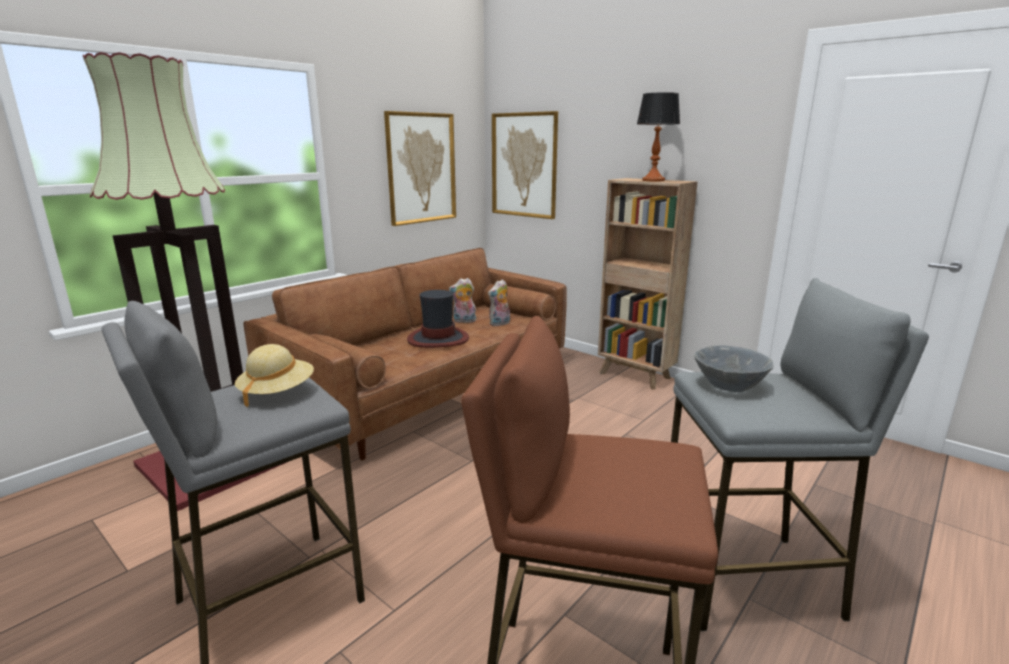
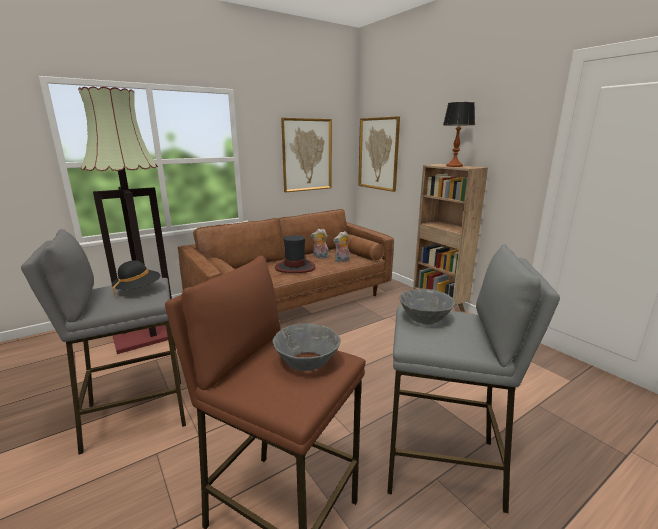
camera: 15 degrees right, 0 degrees up
beige hat [235,344,314,408] -> black hat [112,260,161,296]
none -> grey bowl [273,323,341,371]

